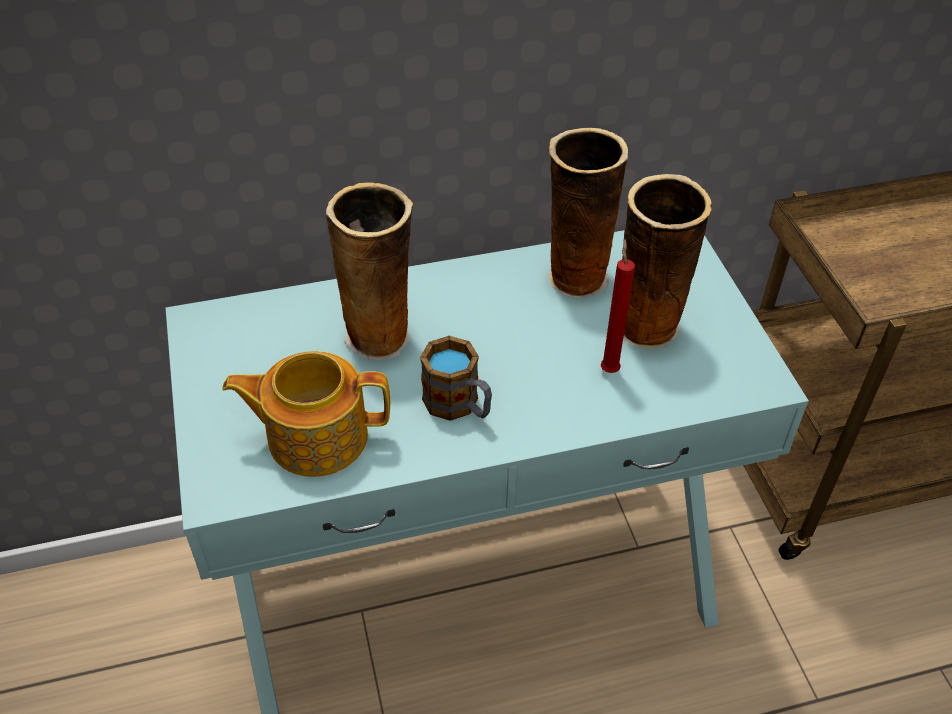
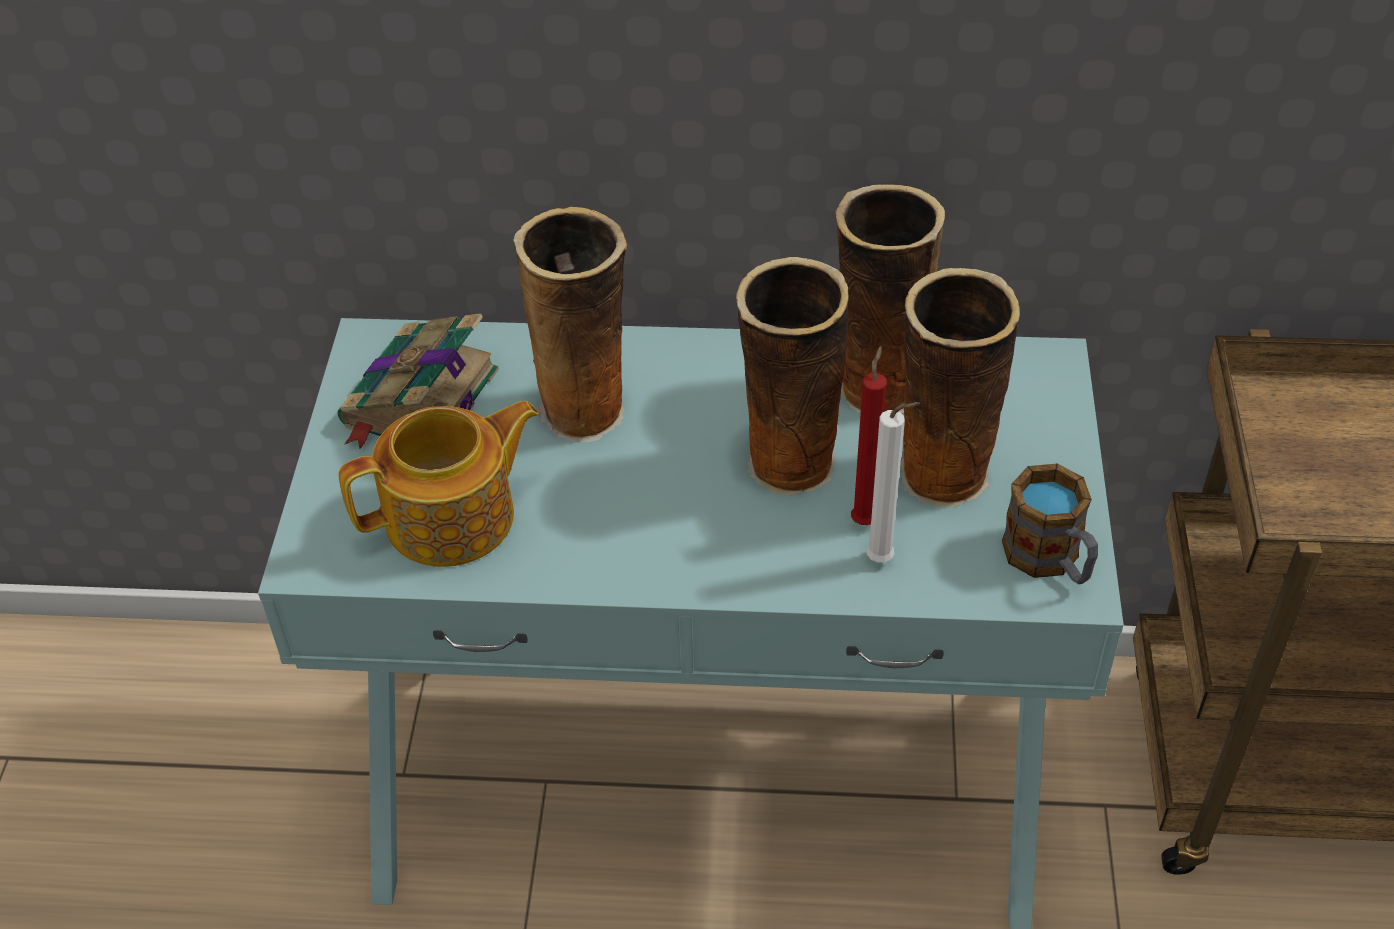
camera: 20 degrees right, 0 degrees up
teapot [222,351,390,477] -> teapot turned 135 degrees clockwise [339,401,539,567]
mug [420,336,492,421] -> mug moved to [1002,464,1098,584]
none -> book [338,313,499,449]
none -> vase [736,257,849,496]
none -> white candle [866,402,920,562]

